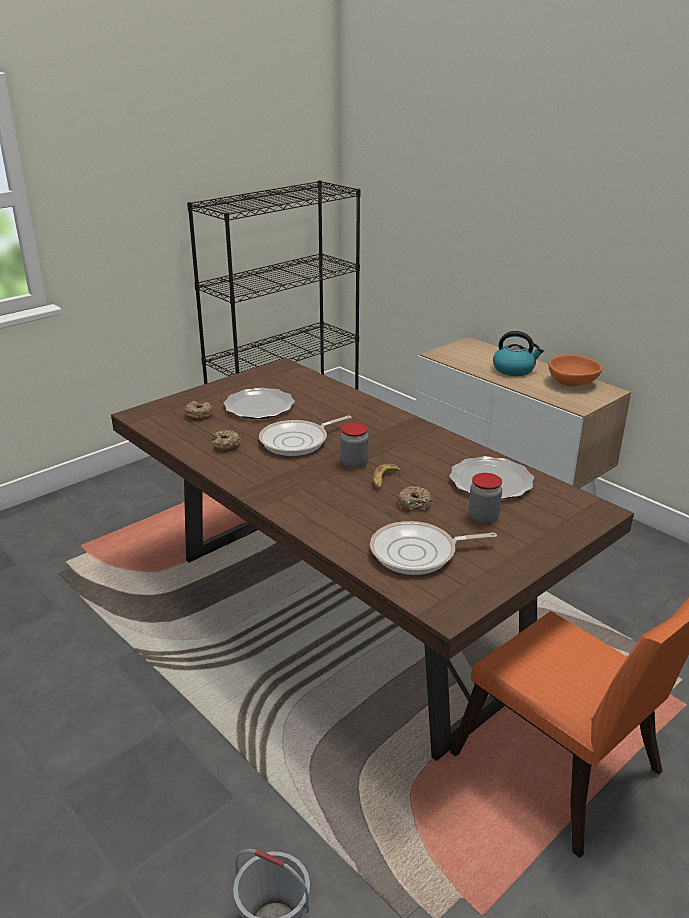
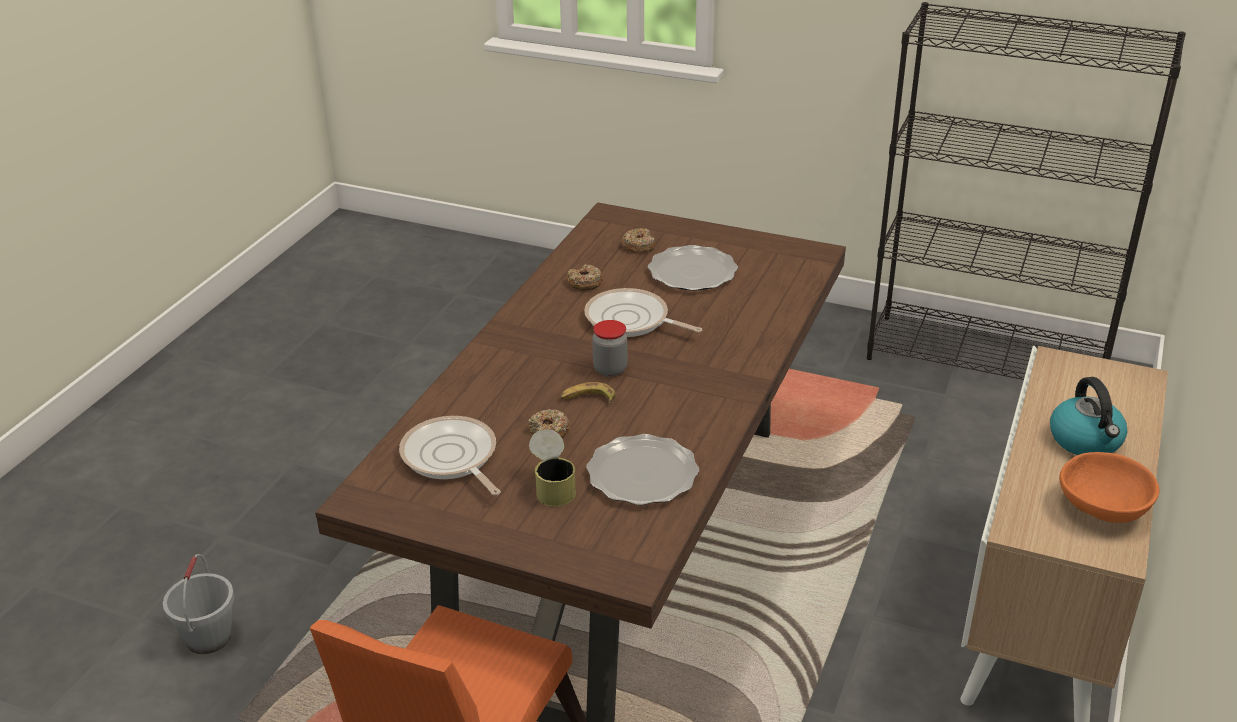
camera: 65 degrees right, 5 degrees up
jar [469,473,502,524] -> can [529,429,576,507]

